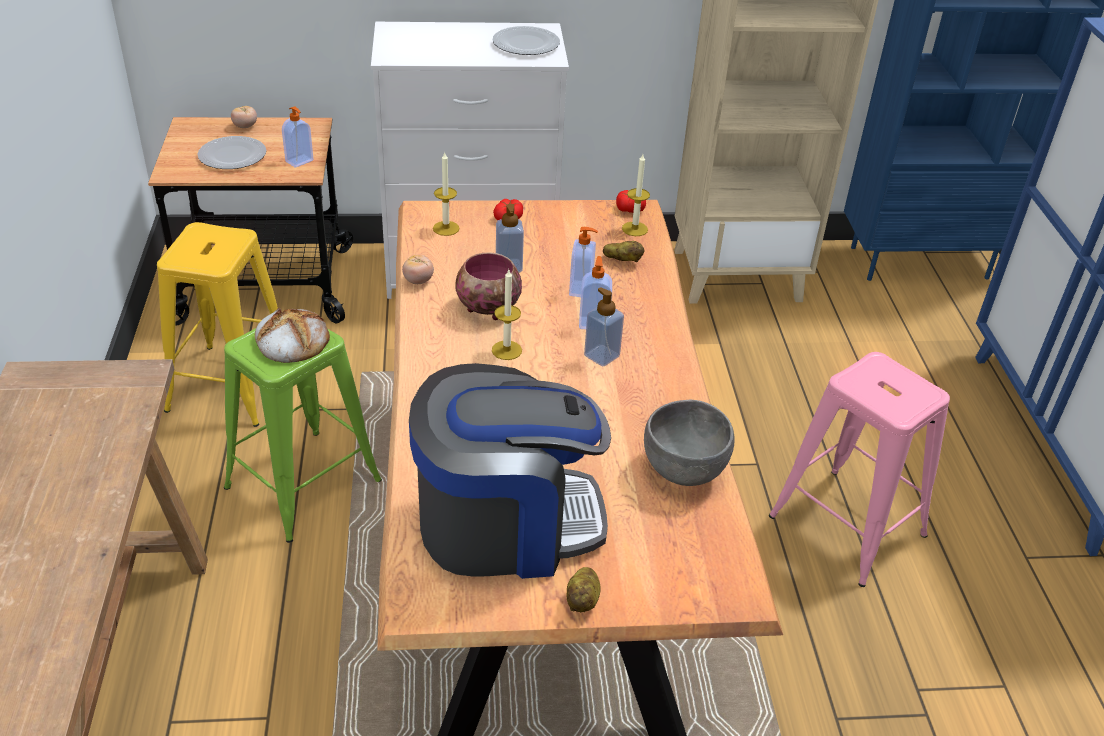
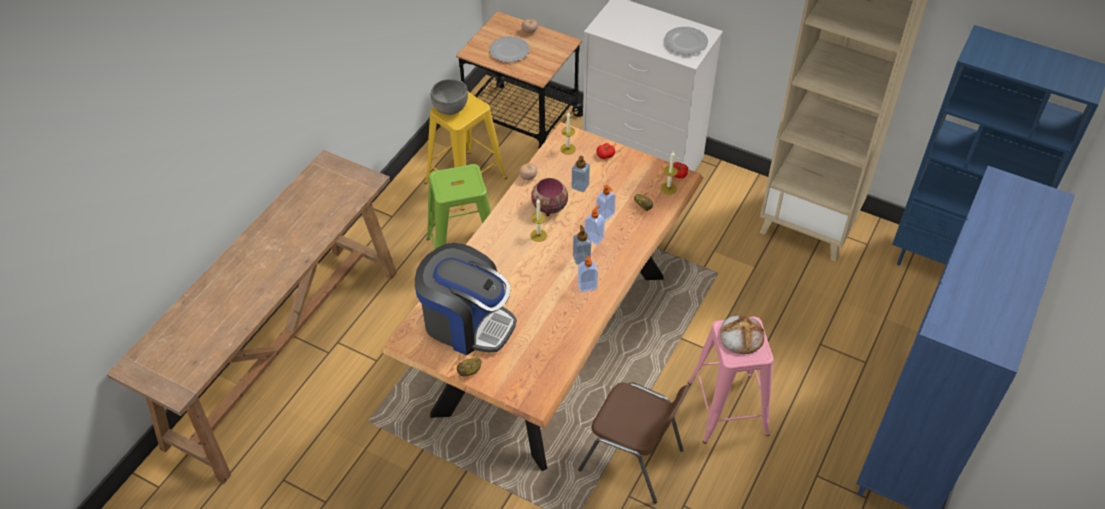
camera: 35 degrees right, 10 degrees up
bread [255,308,330,363] -> bread moved to [721,315,764,354]
soap dispenser [282,106,313,168] -> soap dispenser moved to [578,256,598,292]
grey bowl [644,400,735,486] -> grey bowl moved to [431,79,468,115]
none -> brown chair [578,382,689,504]

